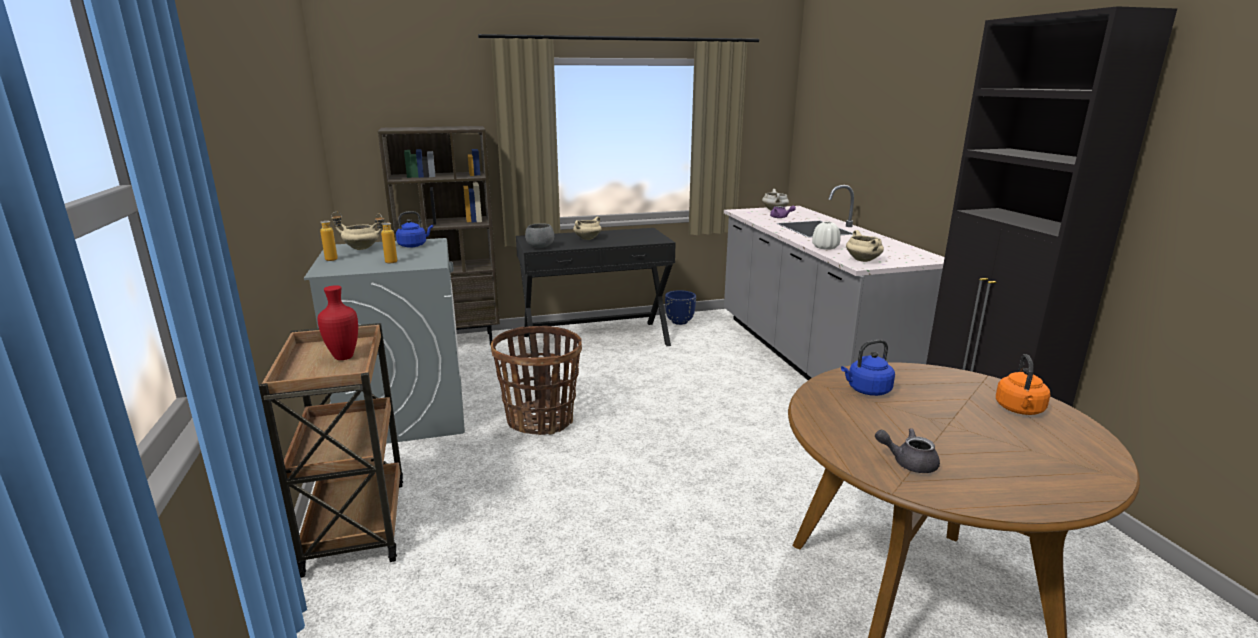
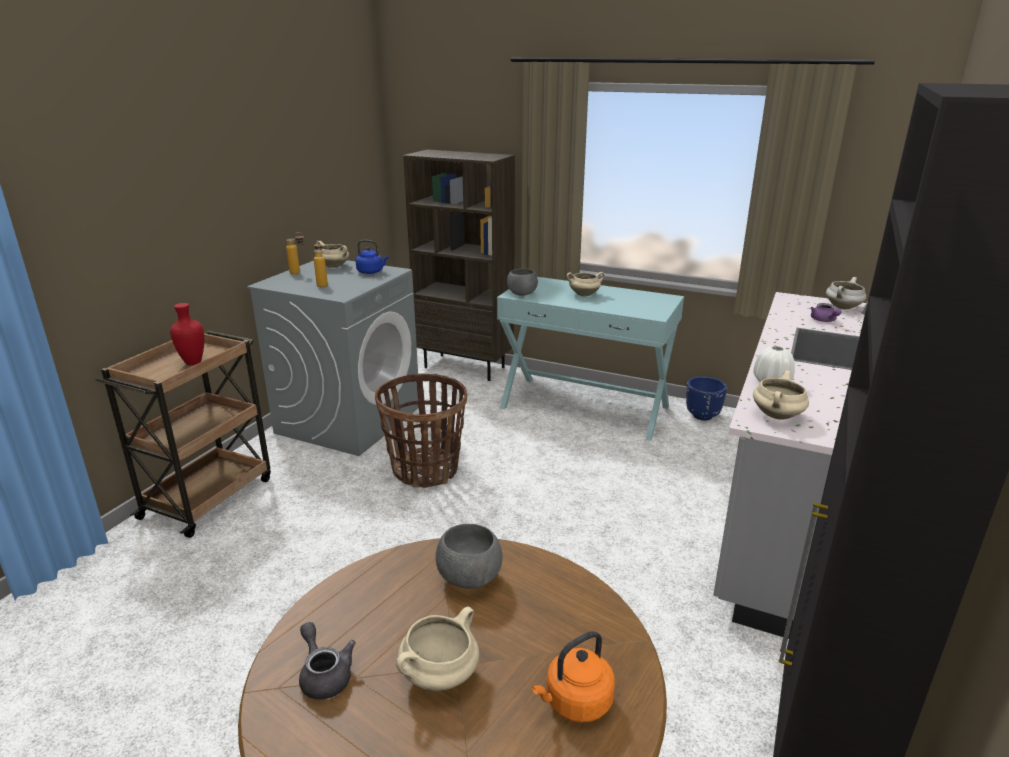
camera: 40 degrees right, 5 degrees up
black console table [516,228,676,358] -> turquoise console table [497,277,684,441]
blue kettle [841,340,895,396] -> grey bowl [435,524,502,589]
none -> beige cooking pot [396,606,479,691]

